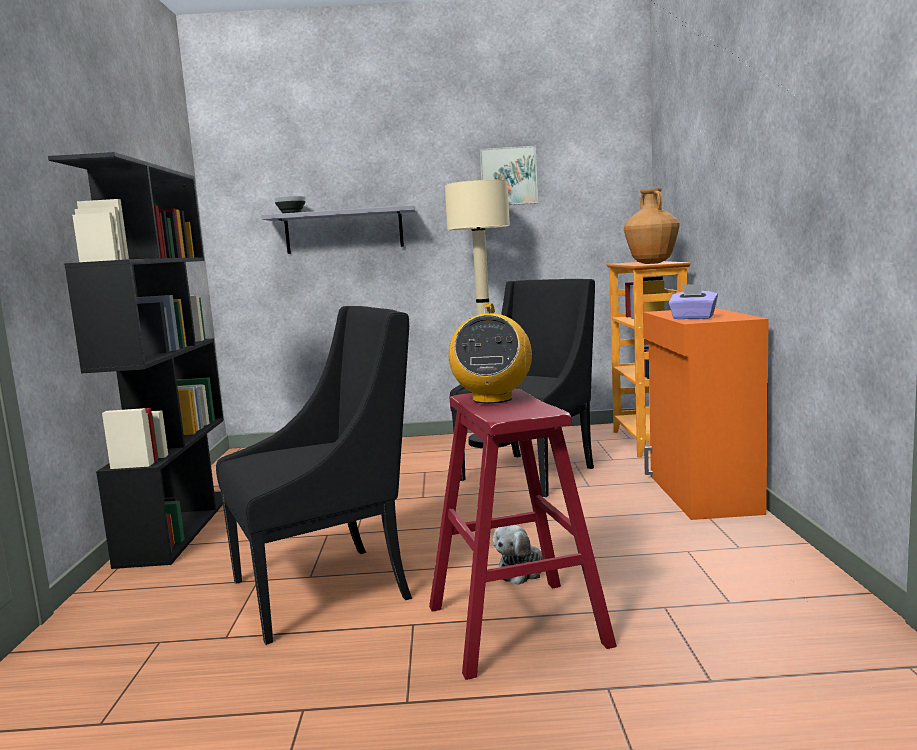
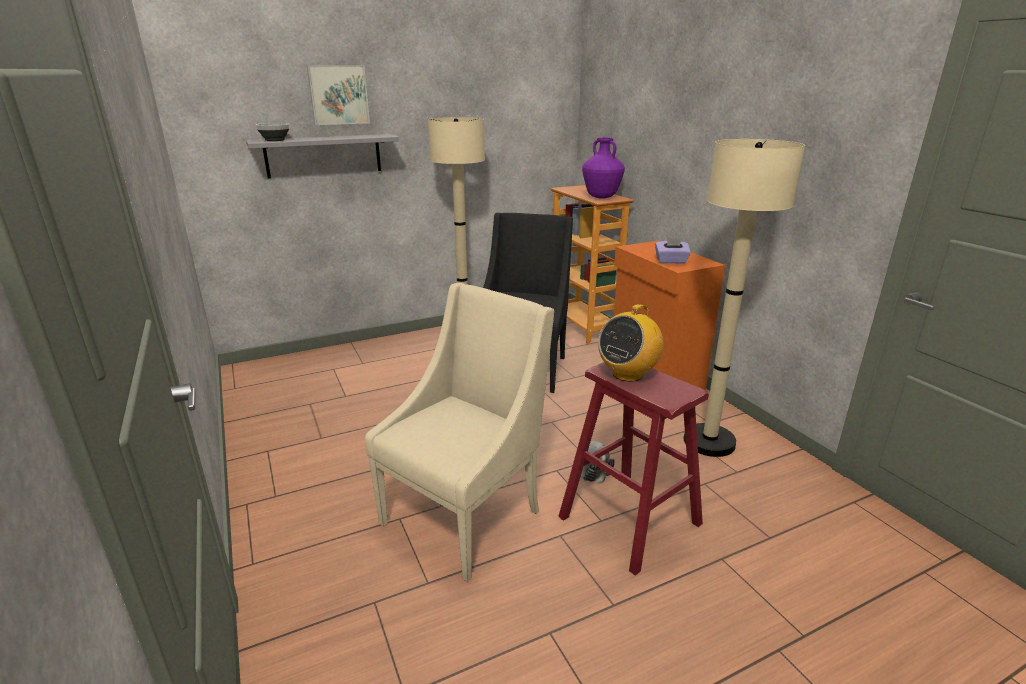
camera: 25 degrees left, 15 degrees up
black bookcase [48,152,224,569] -> none
black armchair [216,306,412,645] -> beige armchair [365,283,554,582]
radio [448,303,532,404] -> radio turned 60 degrees clockwise [598,304,664,382]
picture [479,146,538,205] -> picture moved to [307,65,370,125]
brown vase [624,188,679,264] -> purple vase [582,137,625,199]
none -> beige floor lamp [683,139,805,457]

